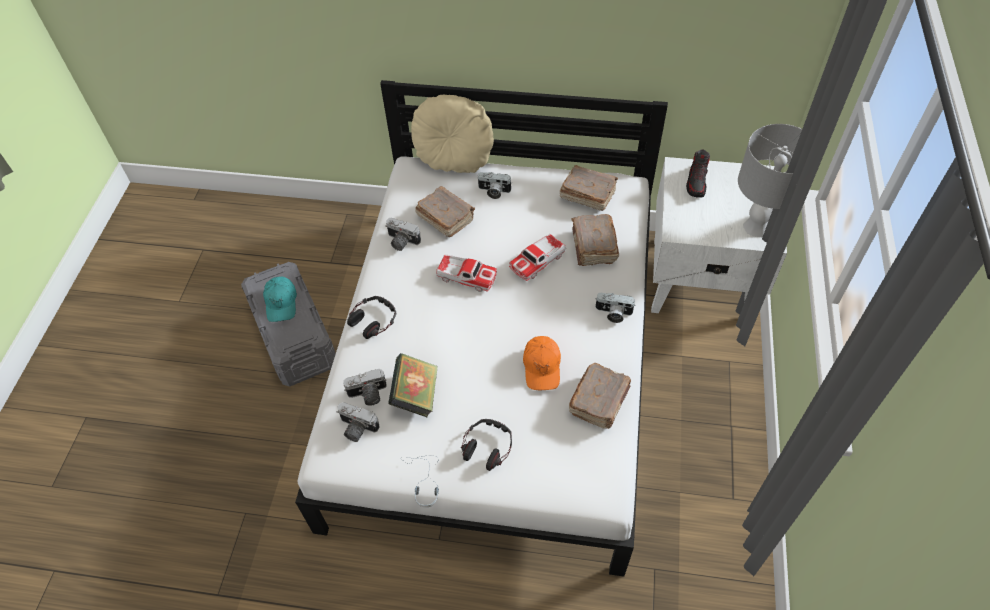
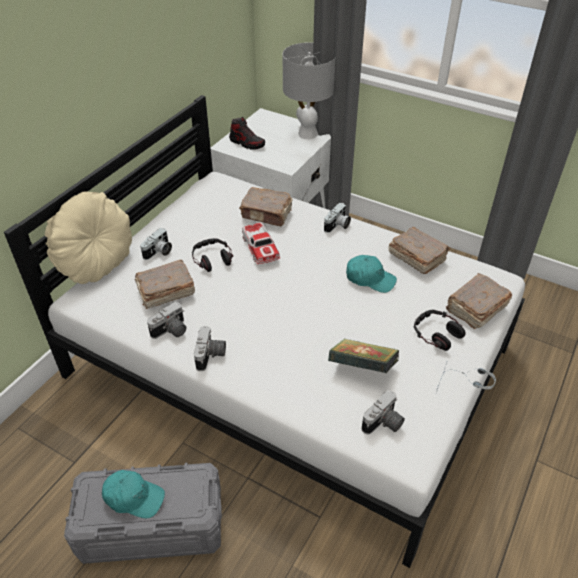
camera: 70 degrees left, 10 degrees down
camera [343,369,387,406] -> camera moved to [194,326,226,371]
headphones [347,296,397,339] -> headphones moved to [192,238,233,272]
toy car [436,254,497,292] -> none
orange cap [523,336,561,390] -> turquoise cap [346,255,397,293]
brown book [560,165,618,211] -> brown book moved to [446,273,512,329]

